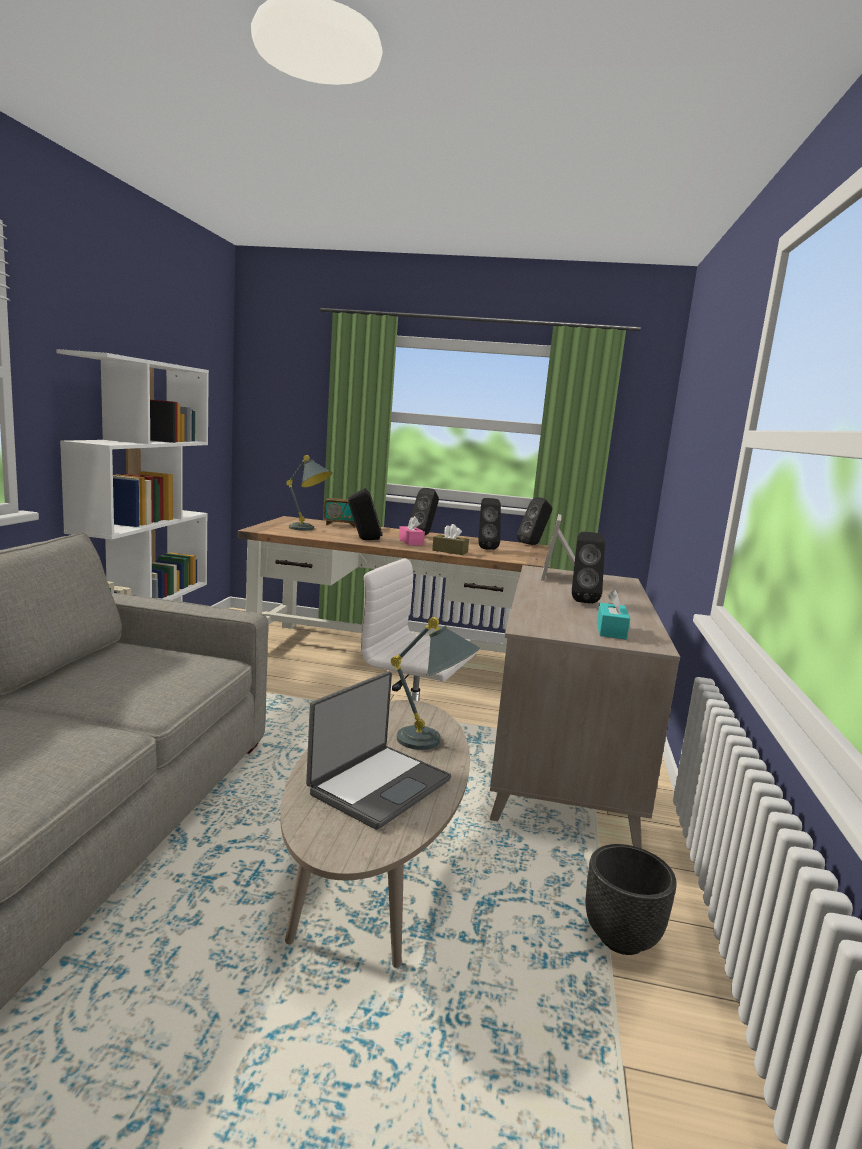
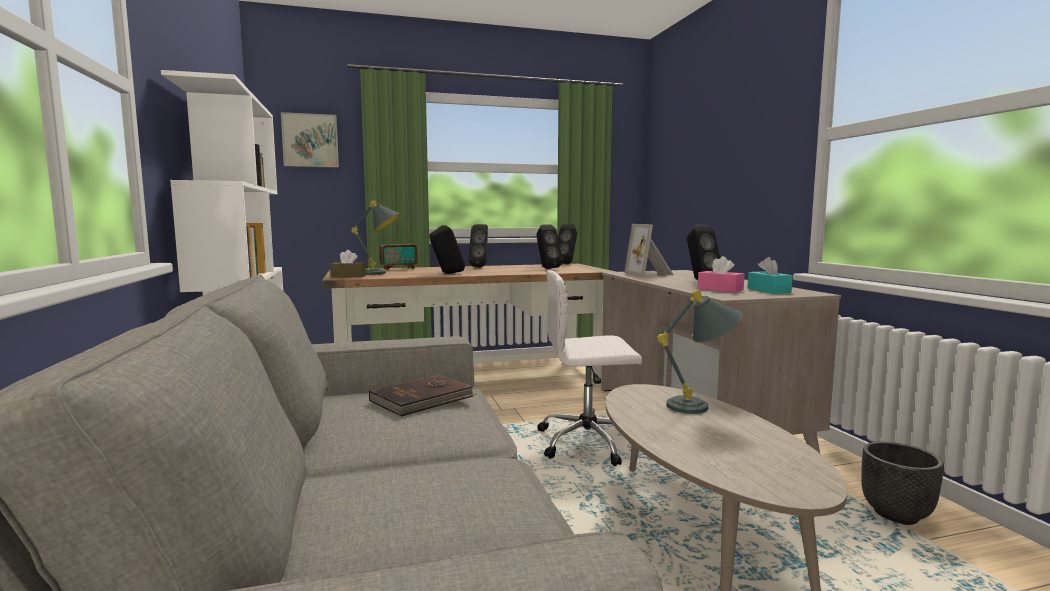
camera: 25 degrees left, 5 degrees down
laptop [306,671,451,830] -> none
pink tissue box [399,516,425,545] -> pink tissue box moved to [698,256,744,292]
brown tissue box [432,524,469,555] -> brown tissue box moved to [330,250,366,278]
none -> picture [281,112,339,168]
none -> brown book [369,374,477,417]

